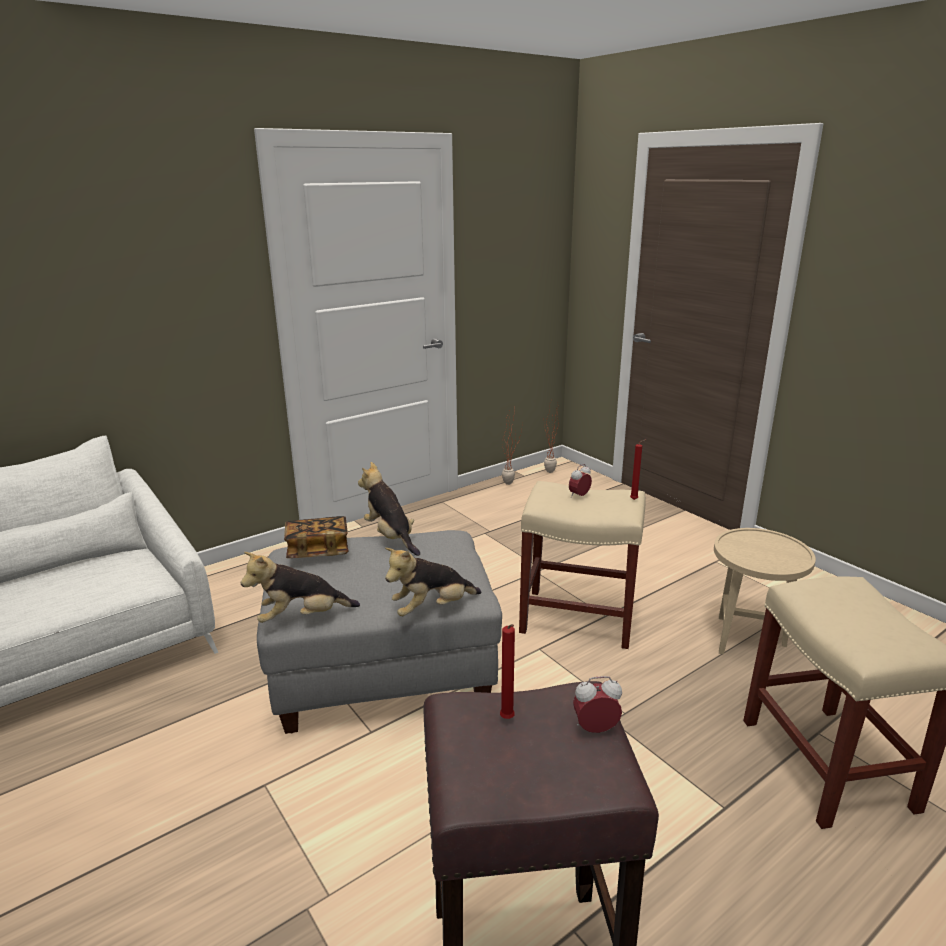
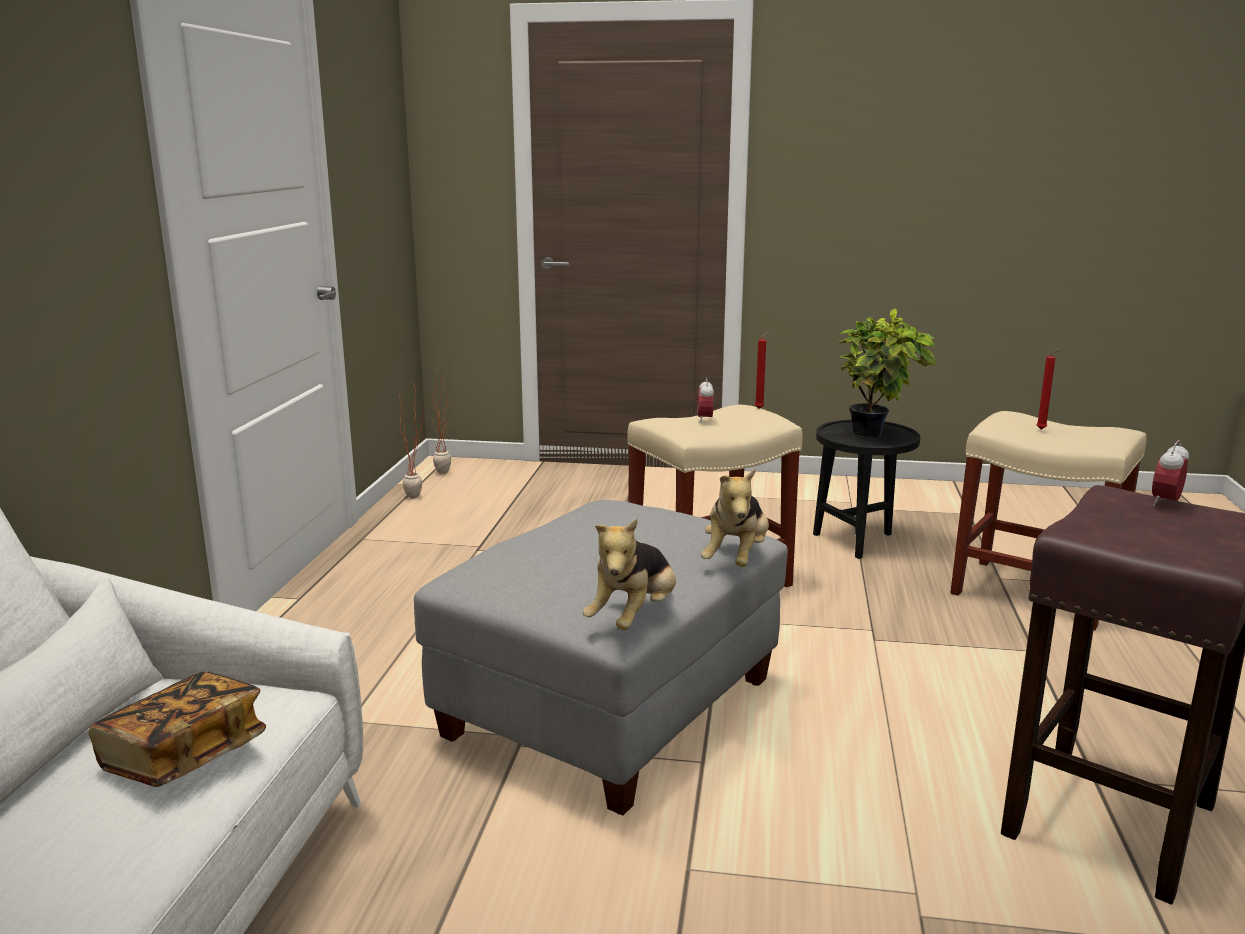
camera: 45 degrees left, 5 degrees down
book [284,516,348,558] -> book moved to [89,671,266,787]
plush toy [358,462,420,556] -> none
red candle [500,624,515,719] -> red candle moved to [1036,350,1060,430]
beige side table [714,528,816,654] -> black side table [813,419,920,559]
none -> potted plant [838,309,936,437]

